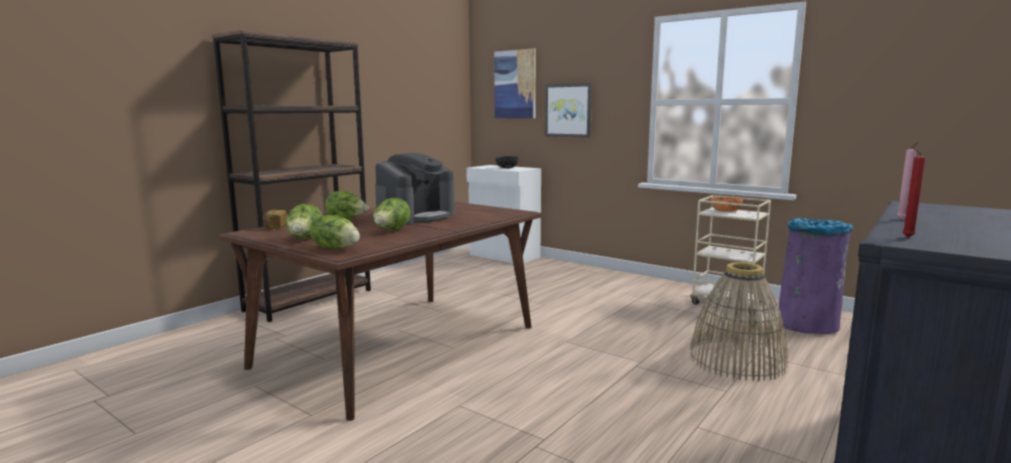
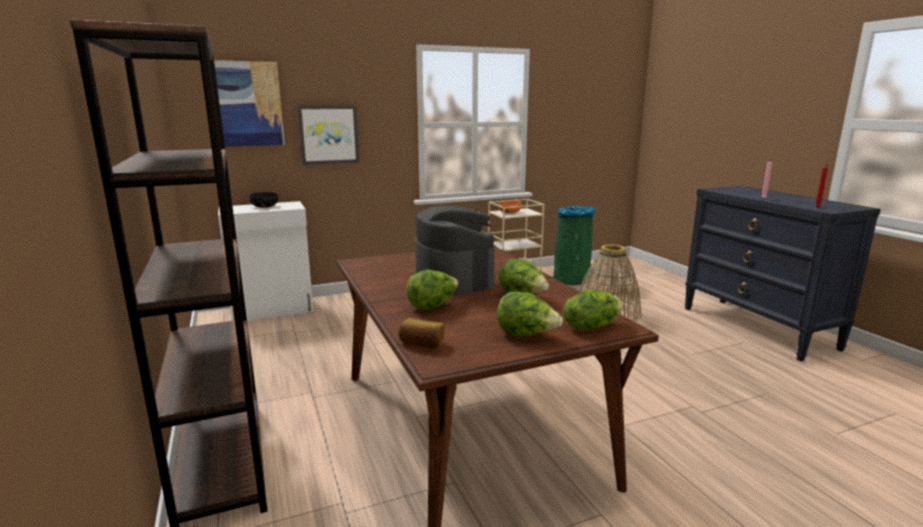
camera: 60 degrees left, 5 degrees up
purple trash can [777,218,853,334] -> green trash can [553,206,596,285]

